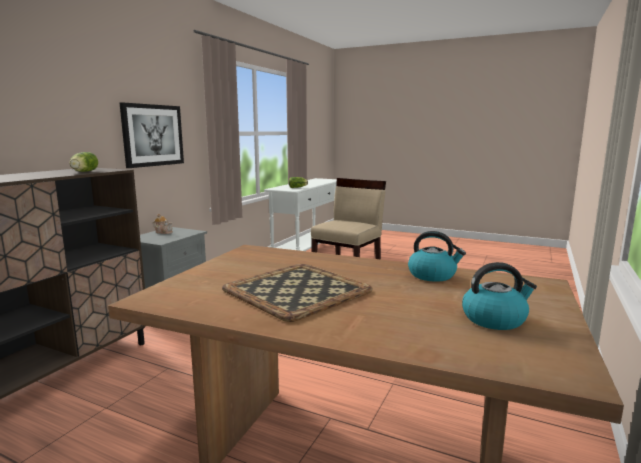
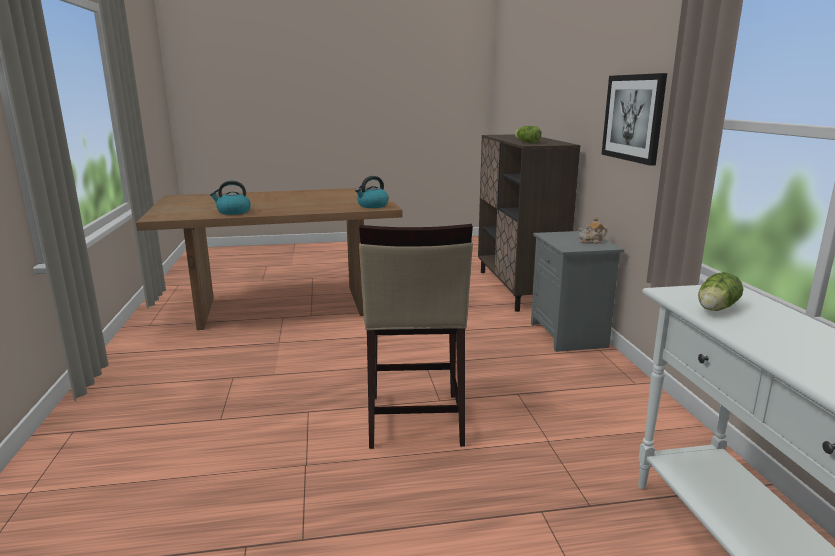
camera: 145 degrees right, 5 degrees up
tray [222,264,373,322] -> none
kettle [462,262,537,330] -> kettle moved to [355,176,389,208]

